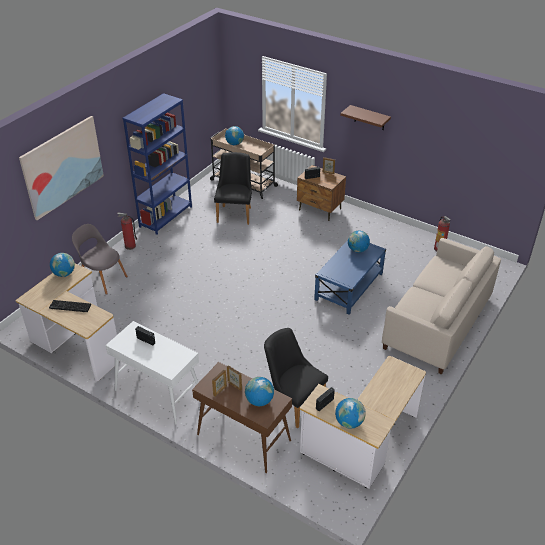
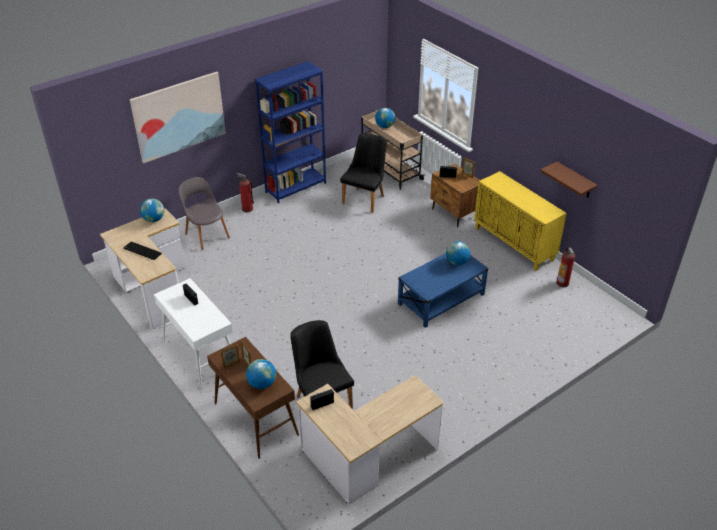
camera: 20 degrees right, 0 degrees up
globe [335,398,366,429] -> none
brown shelf [340,105,391,130] -> brown shelf moved to [540,162,598,198]
beige sofa [382,238,501,375] -> none
none -> yellow cabinet [474,171,567,271]

